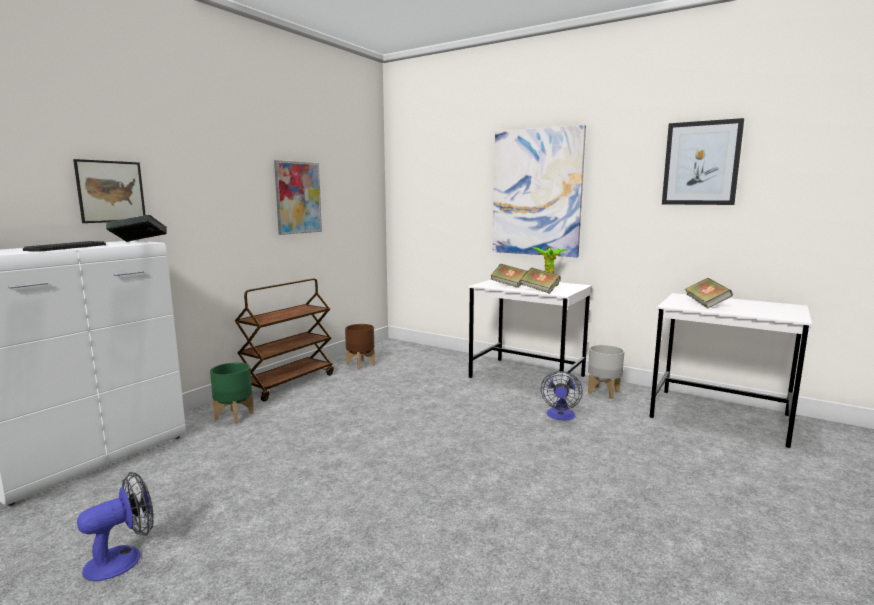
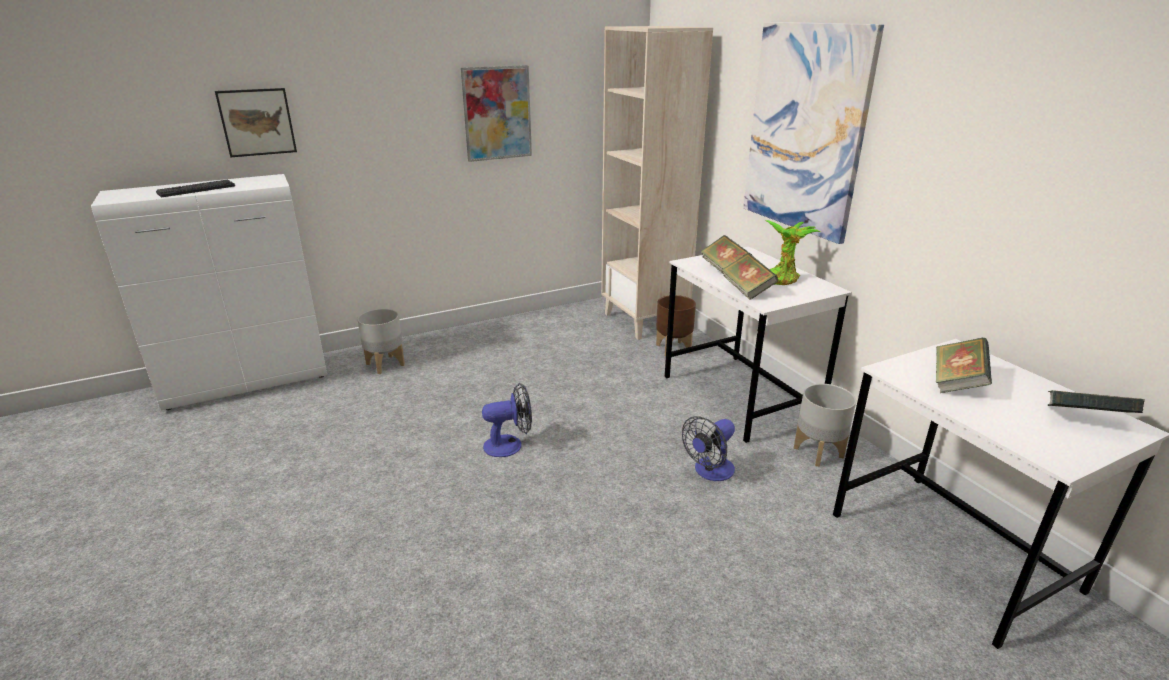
camera: 30 degrees right, 15 degrees up
fan [77,472,154,581] -> fan moved to [482,383,532,457]
book [106,215,167,242] -> book moved to [1047,390,1145,413]
green planter [210,362,254,424] -> grey planter [357,309,405,374]
brown cart [235,278,334,402] -> none
brown planter [345,324,375,369] -> brown planter moved to [656,295,696,356]
picture [662,118,744,205] -> none
none -> beige bookcase [601,26,713,340]

